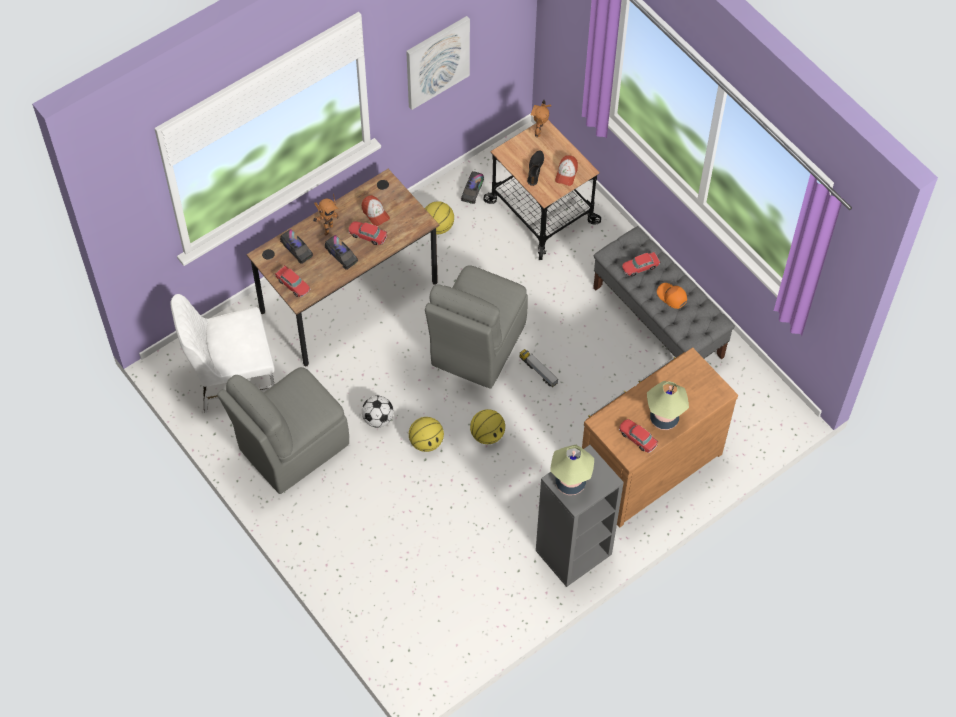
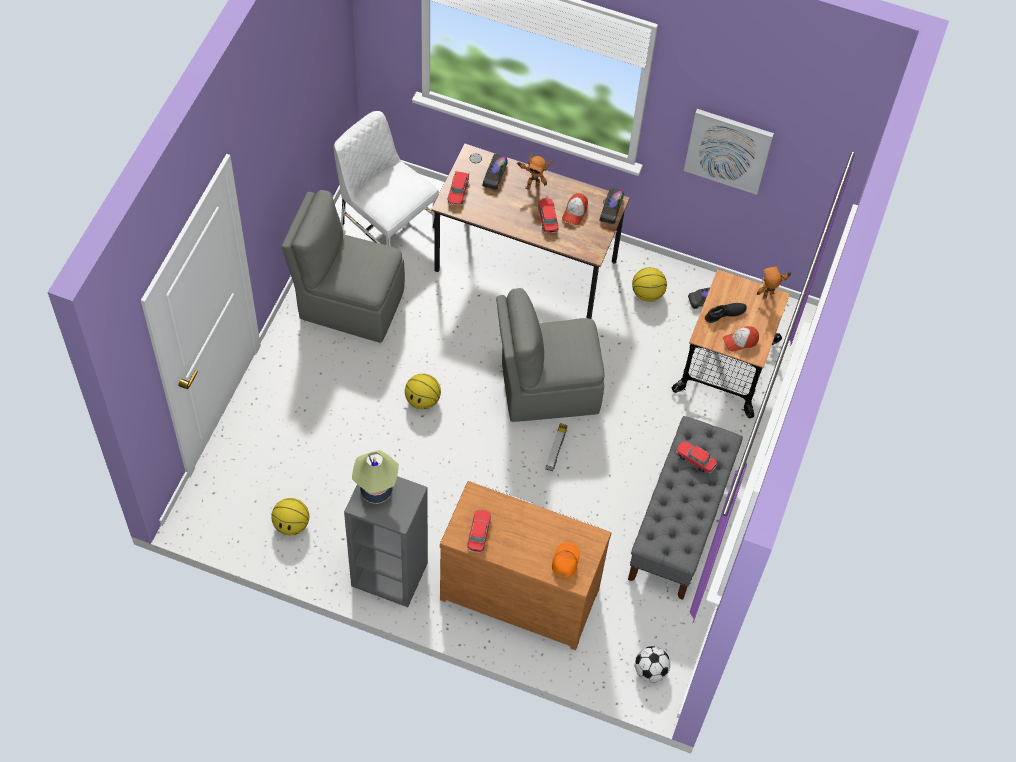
camera: 55 degrees right, 0 degrees up
toy truck [325,235,358,269] -> toy truck moved to [600,188,624,224]
football [362,396,394,427] -> football moved to [635,646,670,682]
basketball [470,409,505,444] -> basketball moved to [271,498,309,535]
table lamp [647,381,689,430] -> none
orange cap [657,283,687,309] -> orange cap moved to [552,542,580,578]

